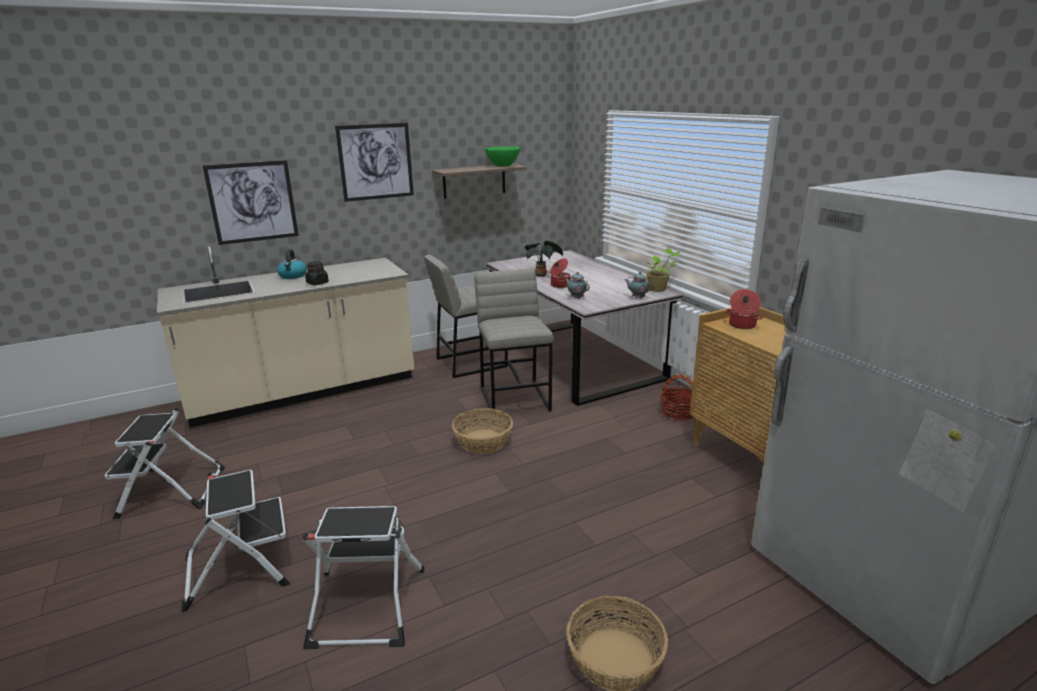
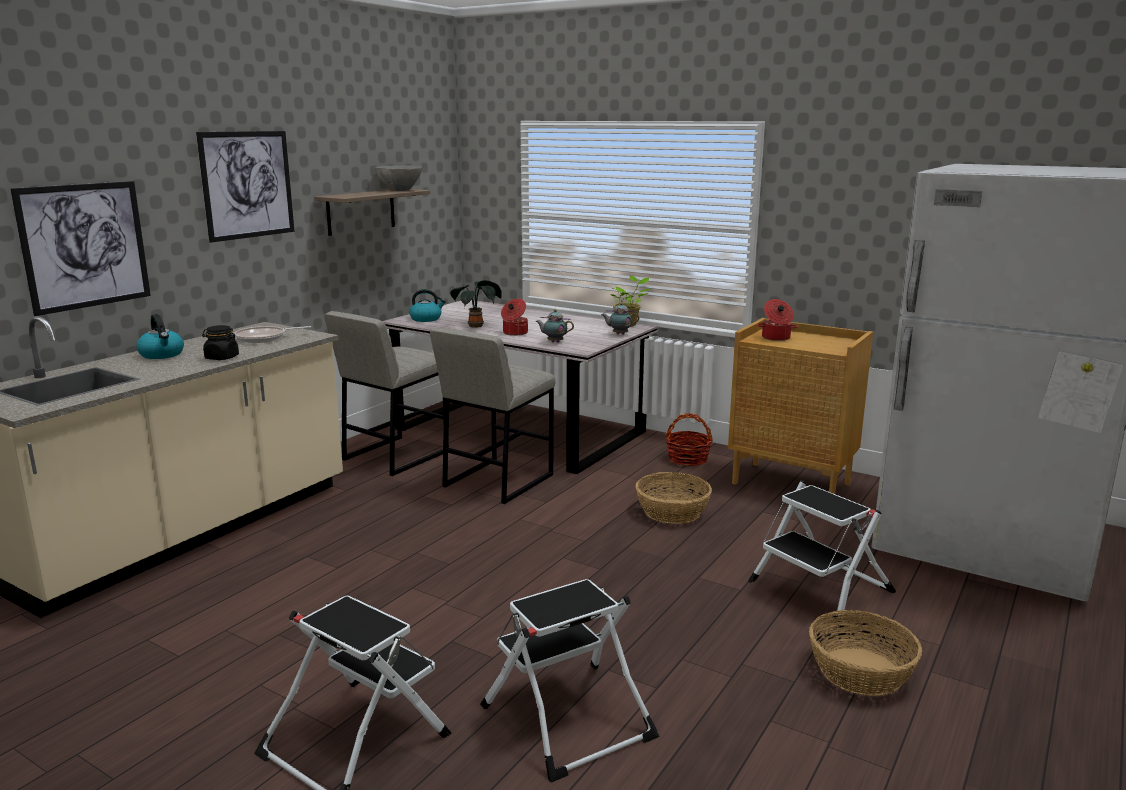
camera: 30 degrees left, 5 degrees down
step ladder [105,407,225,520] -> step ladder moved to [748,480,896,626]
basket [452,408,513,454] -> basket moved to [636,472,712,524]
grey chair [474,269,554,419] -> grey chair turned 105 degrees counterclockwise [430,327,555,504]
green bowl [485,146,520,167] -> grey bowl [375,166,422,191]
none -> frying pan [234,326,312,343]
none -> kettle [409,289,446,322]

